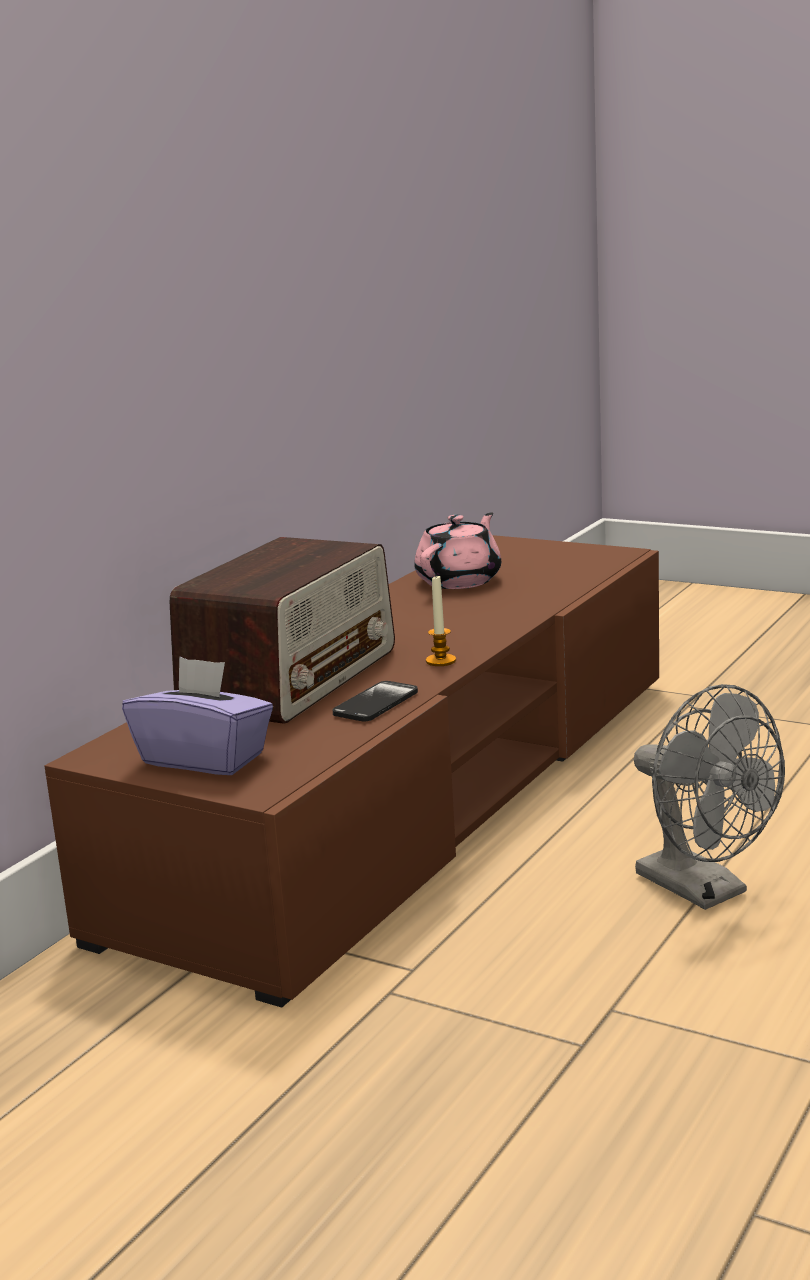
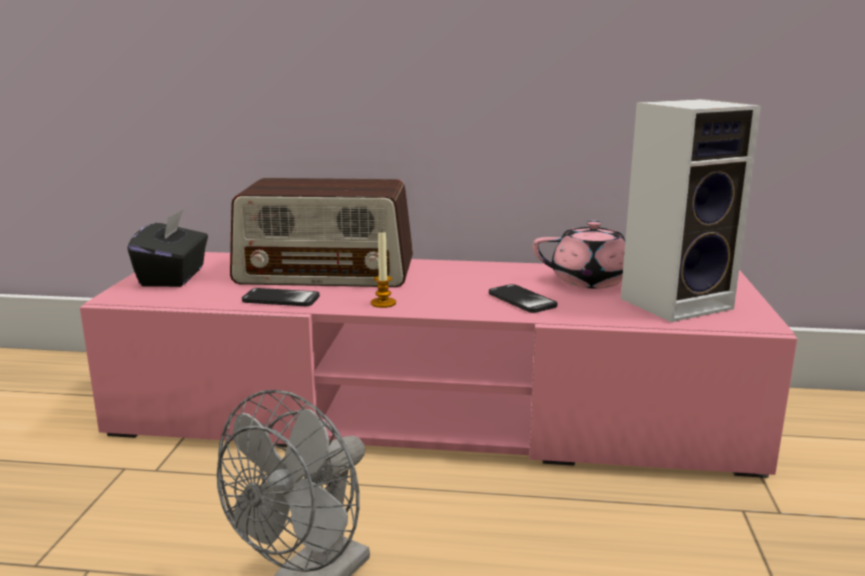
camera: 65 degrees right, 0 degrees up
brown tv stand [45,535,659,1008] -> pink tv stand [80,252,797,478]
purple tissue box [122,657,273,775] -> black tissue box [127,209,208,287]
none -> phone [489,284,557,313]
none -> speaker [621,99,761,322]

